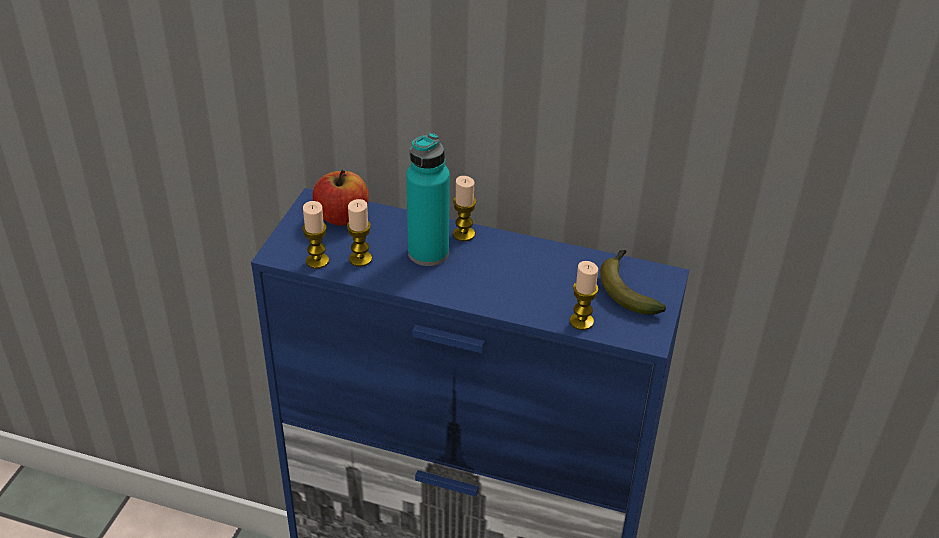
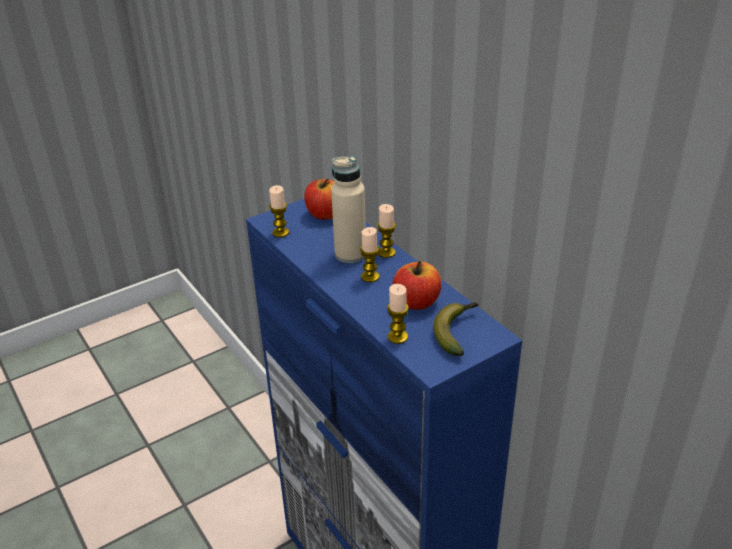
camera: 40 degrees right, 5 degrees down
candle [347,199,372,267] -> candle moved to [360,227,379,282]
turquoise bottle [406,133,450,266] -> beige bottle [331,157,366,263]
none -> apple [392,261,441,310]

